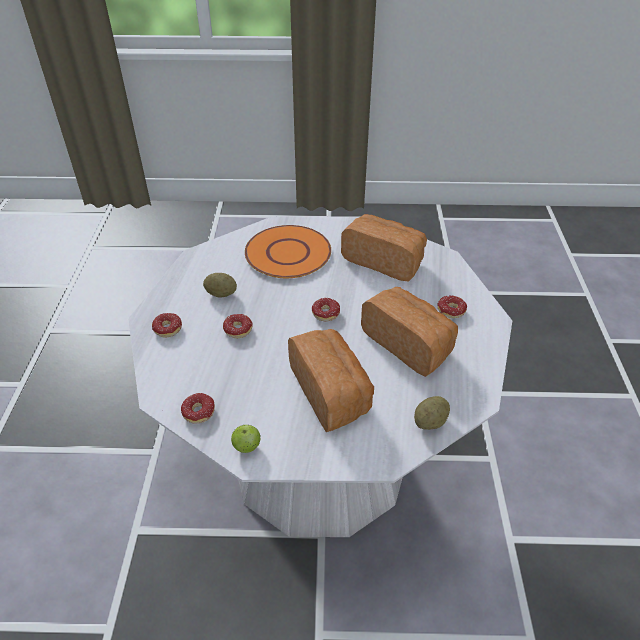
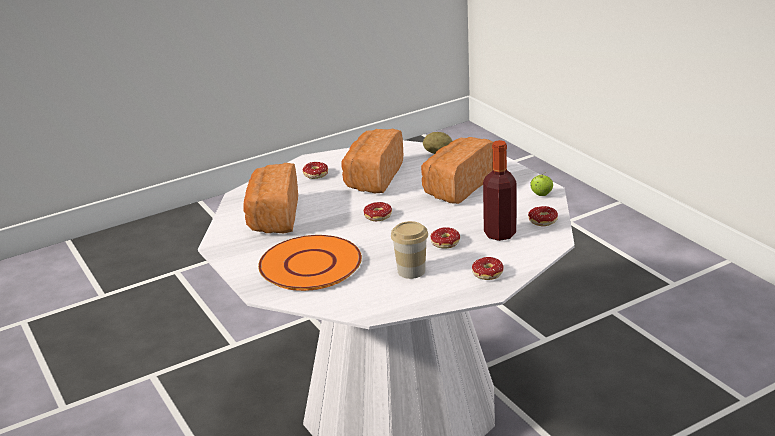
camera: 120 degrees left, 15 degrees down
potato [203,273,237,297] -> cup [391,221,428,279]
none -> bottle [483,140,517,241]

